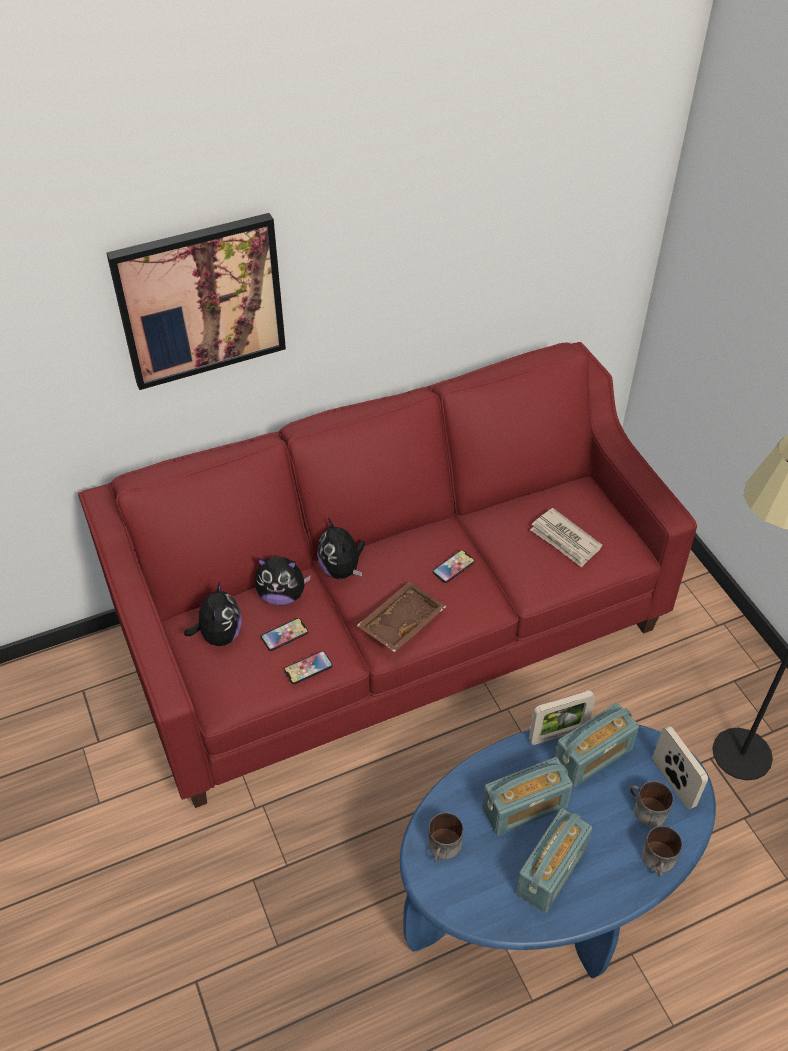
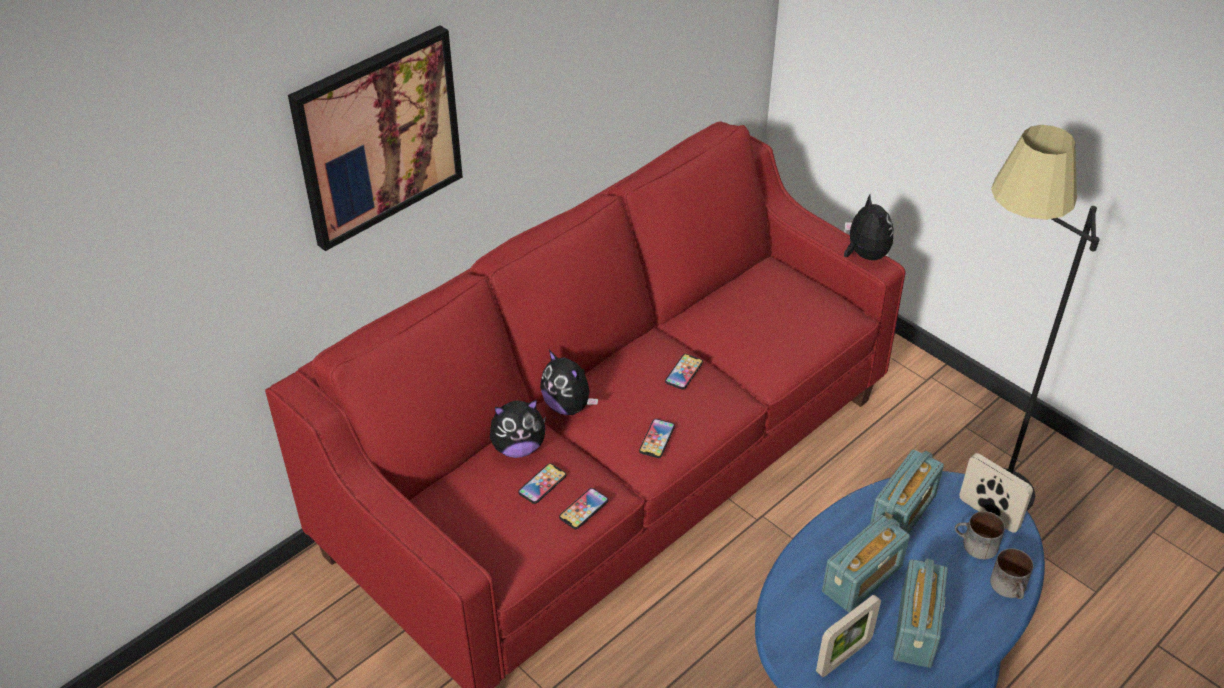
camera: 20 degrees left, 5 degrees down
plush toy [184,582,242,646] -> plush toy moved to [844,194,893,260]
brown tray [356,581,447,652] -> phone [639,419,675,458]
mug [428,813,463,862] -> none
picture frame [529,690,596,745] -> picture frame moved to [816,595,881,677]
newspaper [530,508,602,567] -> none

